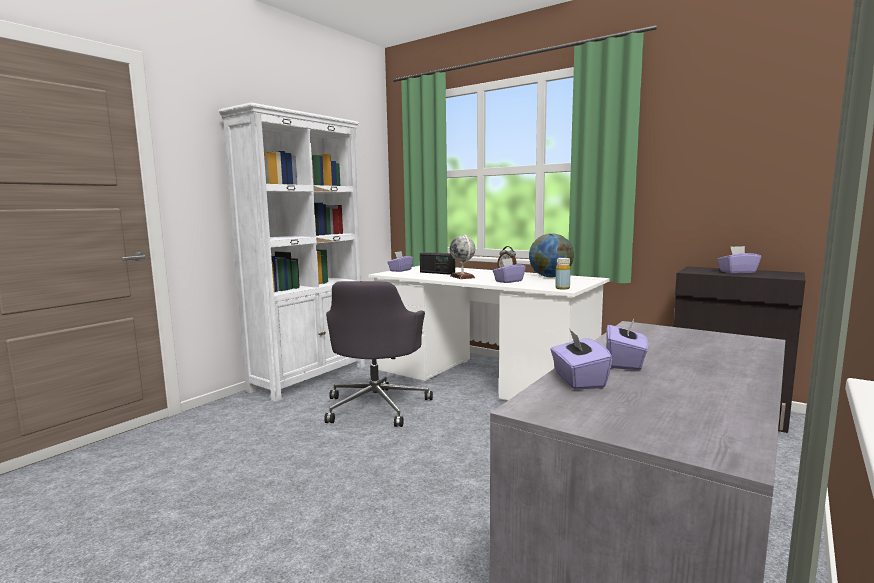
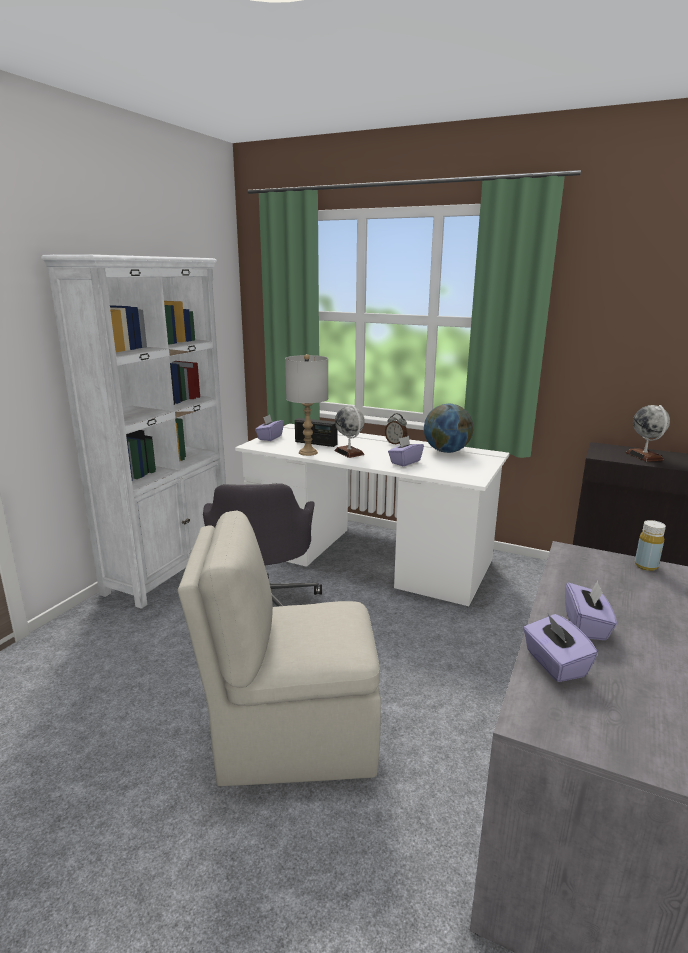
camera: 10 degrees left, 10 degrees up
yellow bottle [555,258,571,290] -> yellow bottle moved to [635,520,666,571]
purple tissue box [717,246,761,273] -> globe [626,405,670,462]
none -> beige chair [178,511,381,786]
none -> grey table lamp [285,354,328,456]

